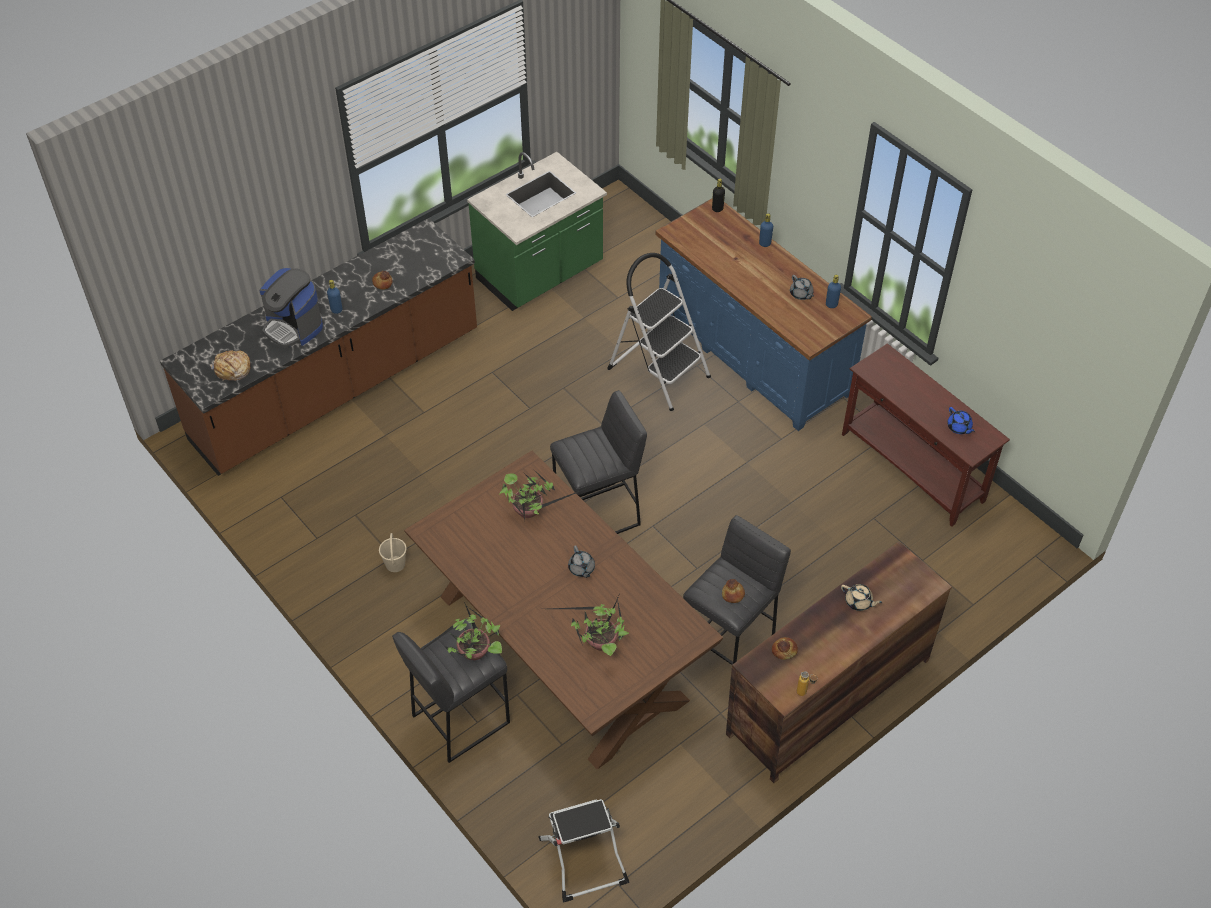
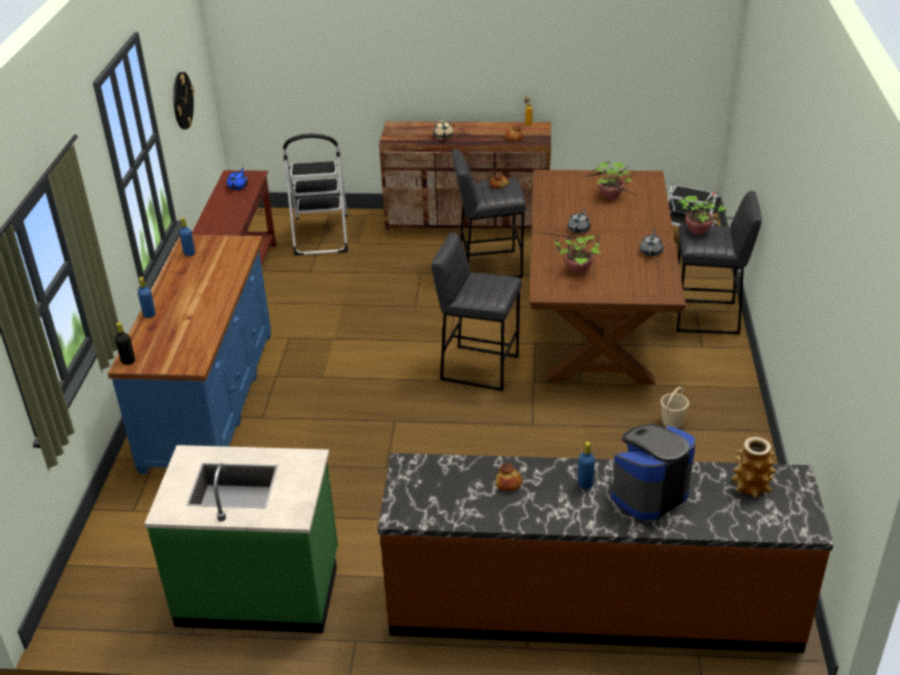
camera: 135 degrees left, 15 degrees down
bread [210,350,251,381] -> vase [731,437,776,498]
coffee machine [259,268,323,348] -> coffee machine turned 120 degrees counterclockwise [609,424,696,520]
step ladder [607,253,711,411] -> step ladder moved to [283,134,348,255]
grey teapot [790,275,814,300] -> grey teapot moved to [639,229,663,256]
none -> wall clock [173,72,195,129]

